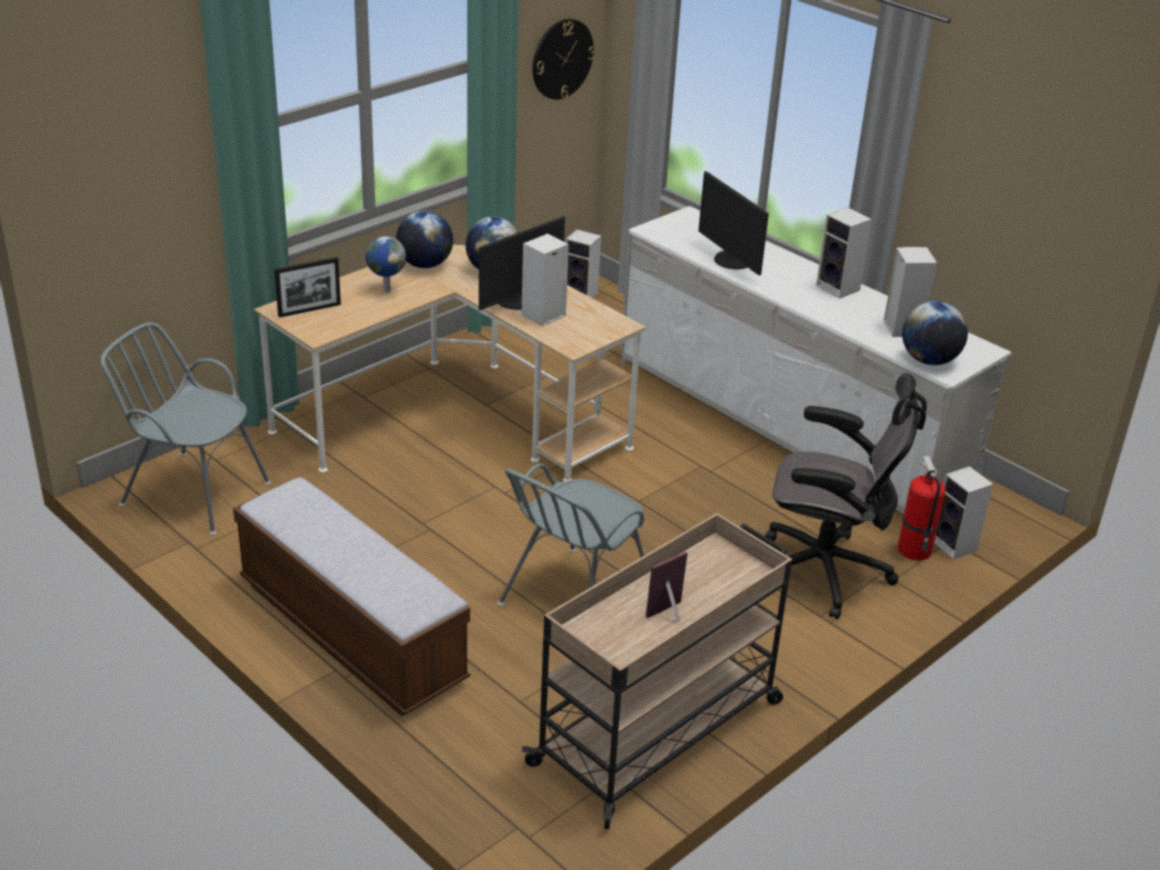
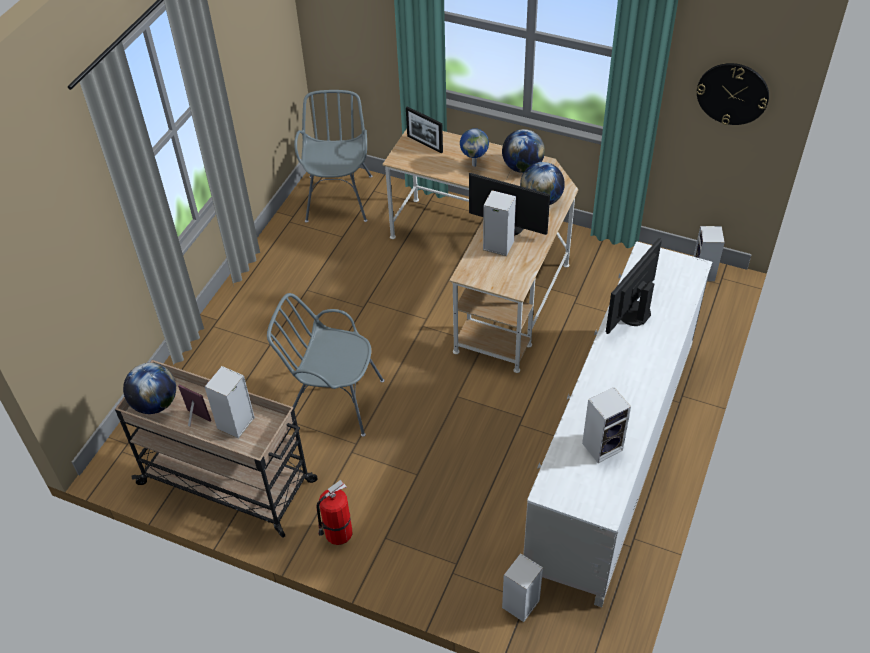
camera: 70 degrees right, 15 degrees up
bench [233,478,470,716] -> none
office chair [765,373,927,619] -> none
speaker [816,207,872,299] -> speaker moved to [204,366,255,439]
fire extinguisher [897,456,946,561] -> fire extinguisher moved to [316,480,353,545]
globe [902,301,968,365] -> globe moved to [123,363,176,414]

